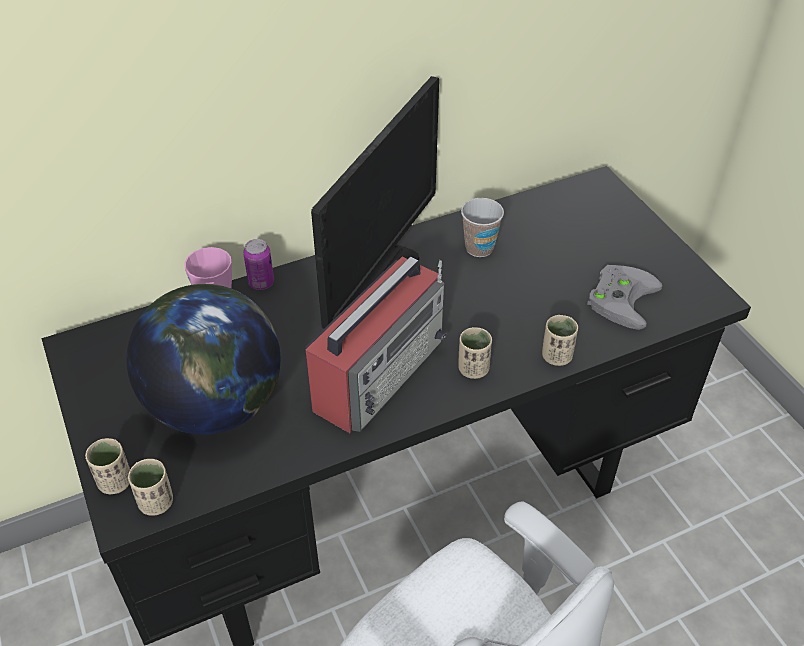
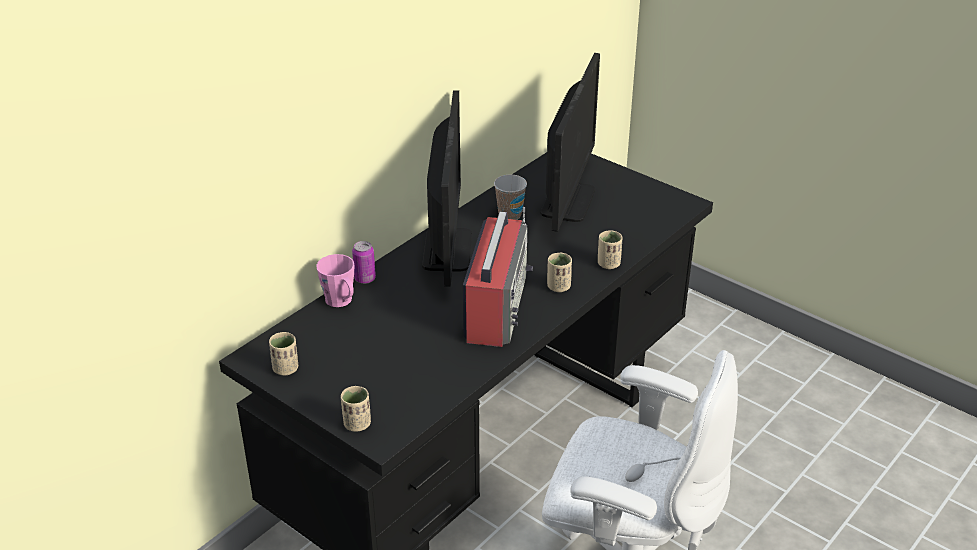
camera: 25 degrees left, 10 degrees down
globe [126,284,281,435] -> none
beige cup [128,459,173,516] -> beige cup moved to [269,332,298,375]
grey game controller [587,265,662,330] -> none
none -> monitor [540,53,600,232]

